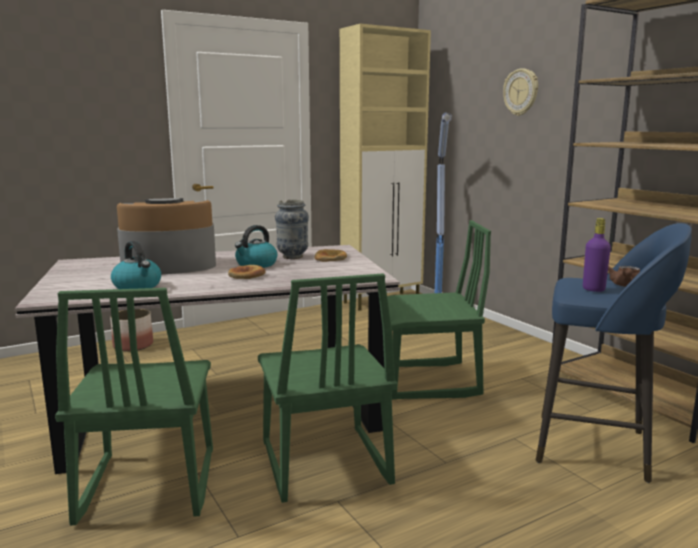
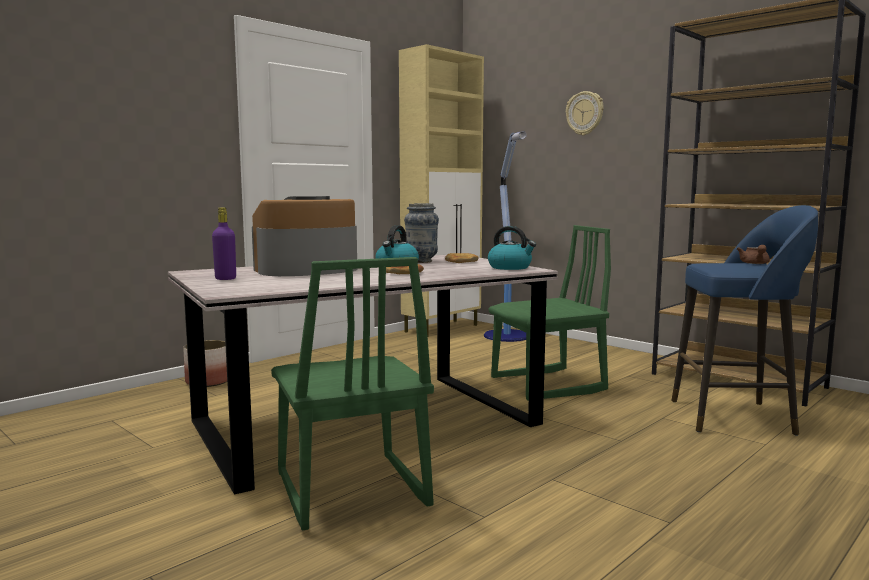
camera: 15 degrees left, 5 degrees down
kettle [111,241,161,289] -> kettle moved to [488,226,536,270]
green chair [258,274,398,503] -> none
purple bottle [583,218,611,292] -> purple bottle moved to [212,207,236,280]

